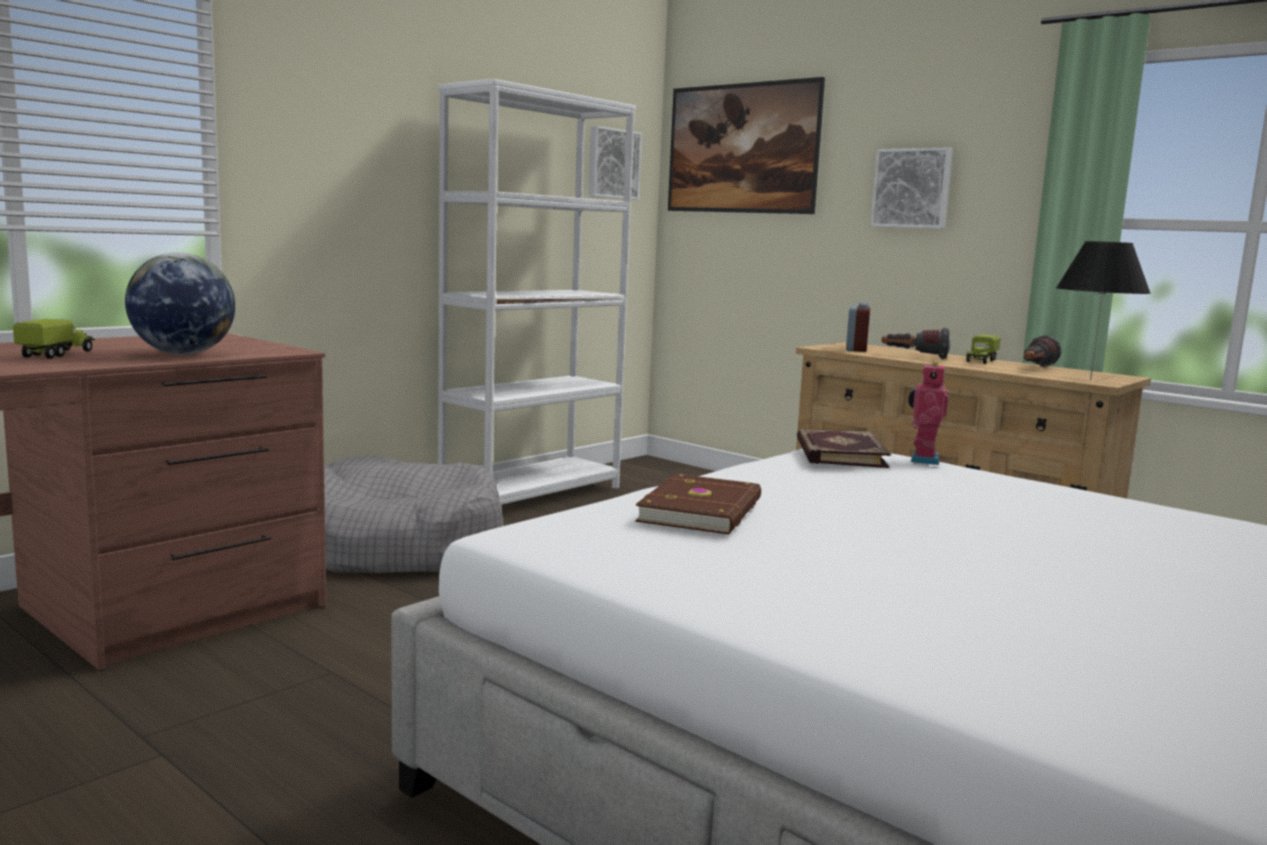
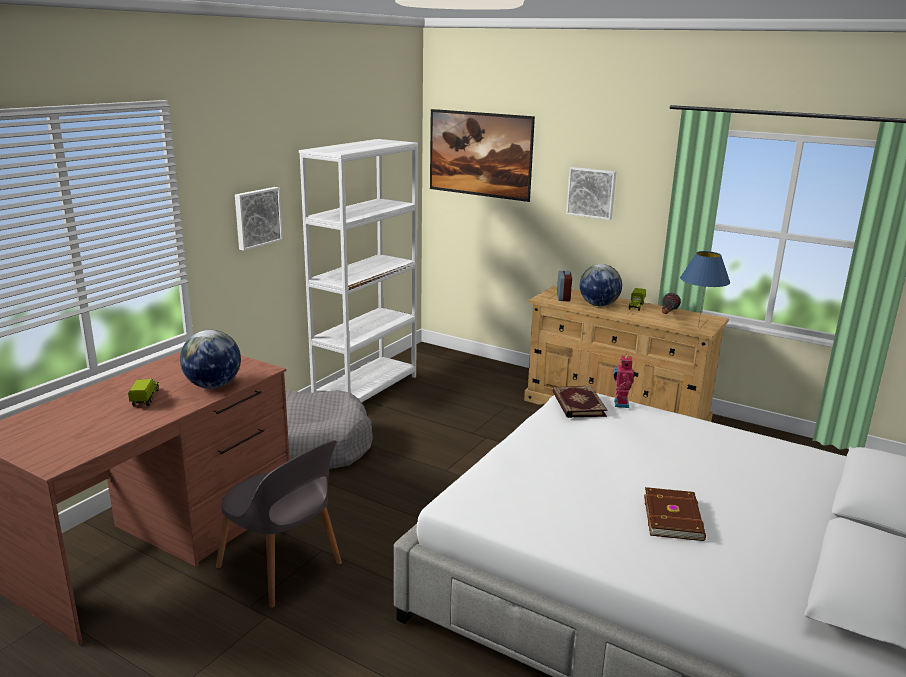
camera: 10 degrees left, 10 degrees up
picture [588,126,642,200] -> picture moved to [235,187,283,251]
brown book [635,474,761,534] -> brown book moved to [644,487,706,541]
flashlight [881,328,951,359] -> globe [580,264,622,306]
black table lamp [1056,241,1151,380] -> blue table lamp [680,251,730,327]
none -> grey chair [216,440,342,608]

